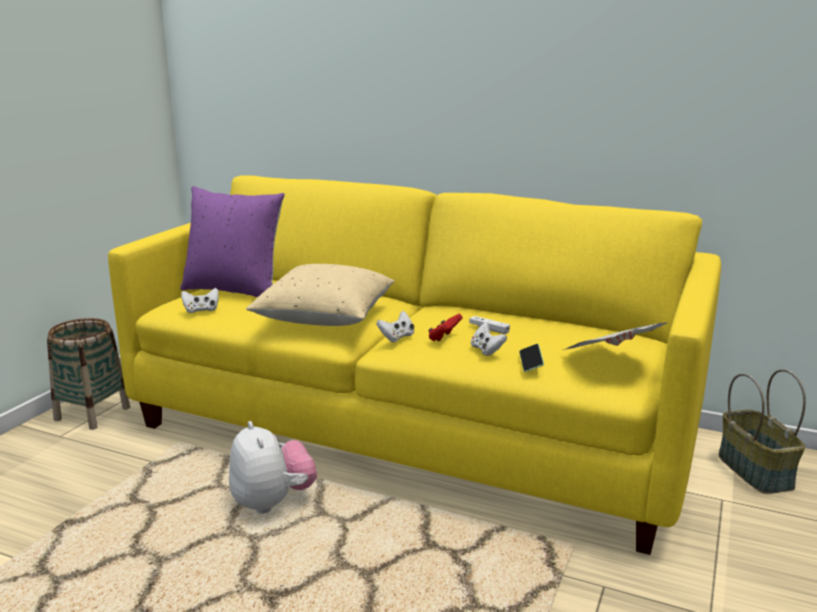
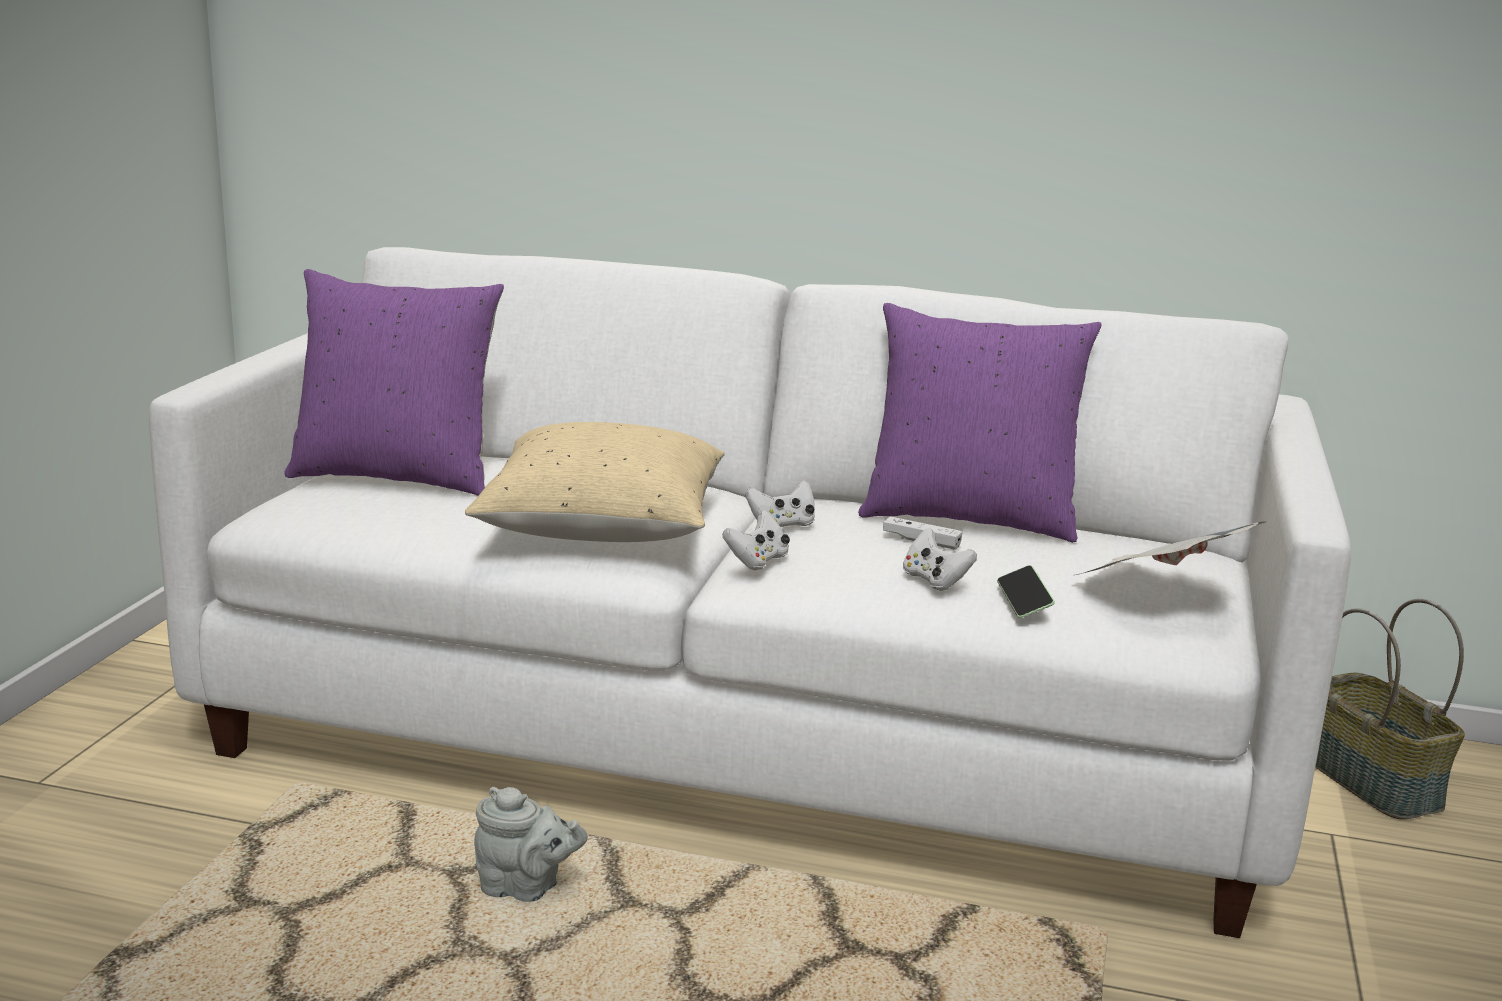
camera: 10 degrees left, 0 degrees up
basket [47,318,130,430] -> none
yellow sofa [108,176,721,555] -> white sofa [149,247,1351,938]
white game controller [181,288,219,313] -> white game controller moved to [745,480,815,527]
plush toy [229,421,317,514] -> grey teapot [474,787,588,902]
red game controller [428,314,463,341] -> none
none -> purple pillow [858,303,1102,543]

